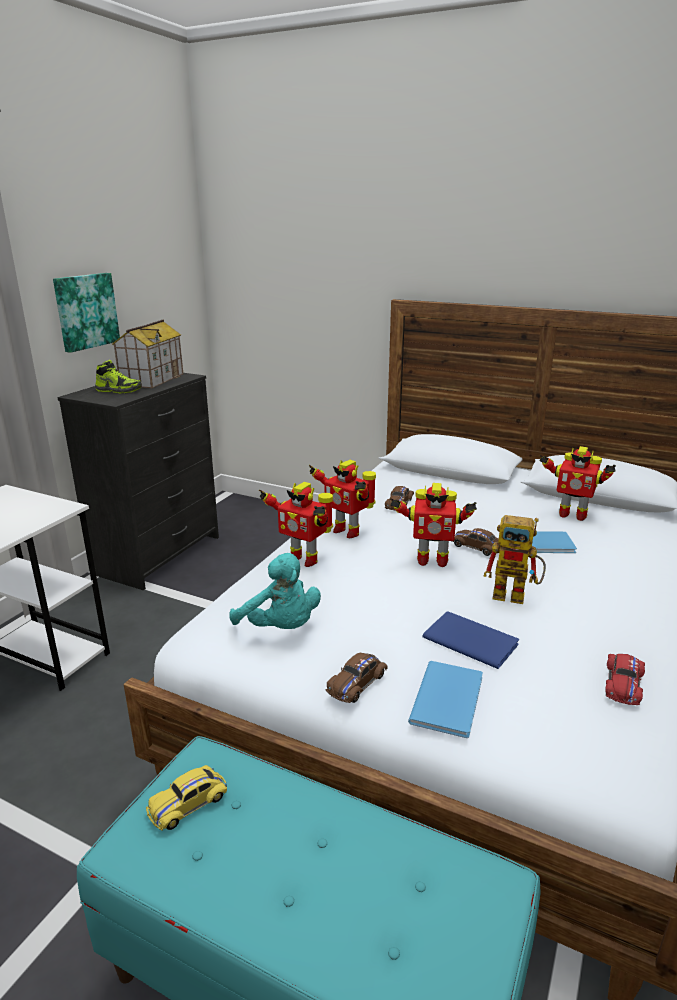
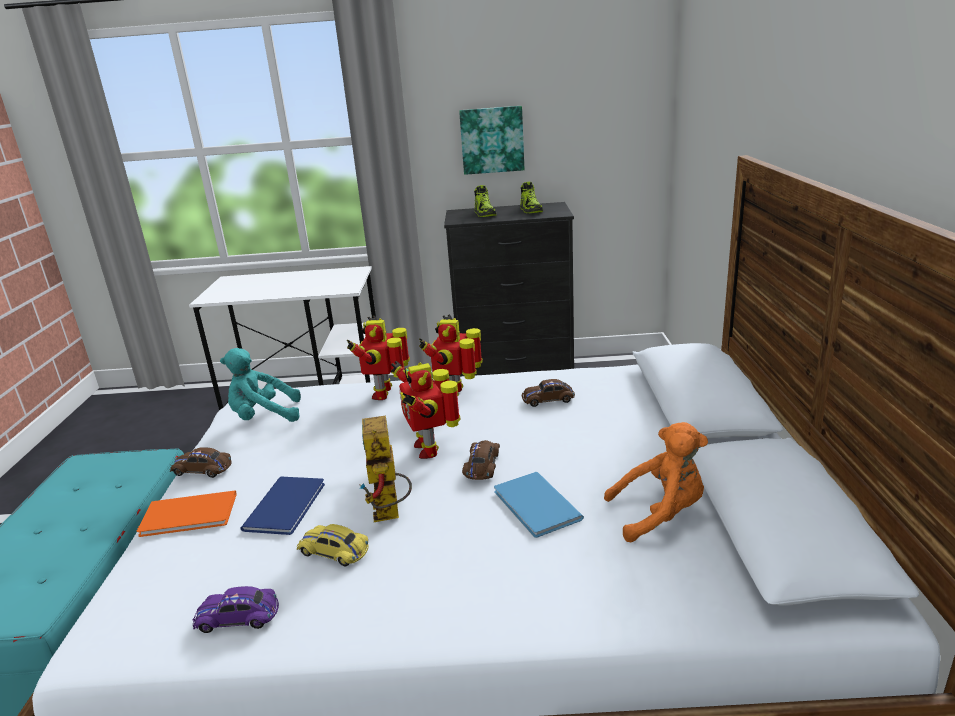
camera: 65 degrees right, 0 degrees up
toy house [112,320,183,388] -> shoe [520,182,543,213]
yellow toy car [146,765,227,831] -> yellow toy car moved to [297,524,369,566]
turquoise plush toy [229,553,321,629] -> turquoise plush toy turned 60 degrees clockwise [220,348,301,422]
blue book [408,661,483,738] -> orange book [137,490,236,537]
toy robot [539,446,616,521] -> orange plush toy [604,422,708,542]
red toy car [605,654,645,705] -> purple toy car [193,586,279,633]

